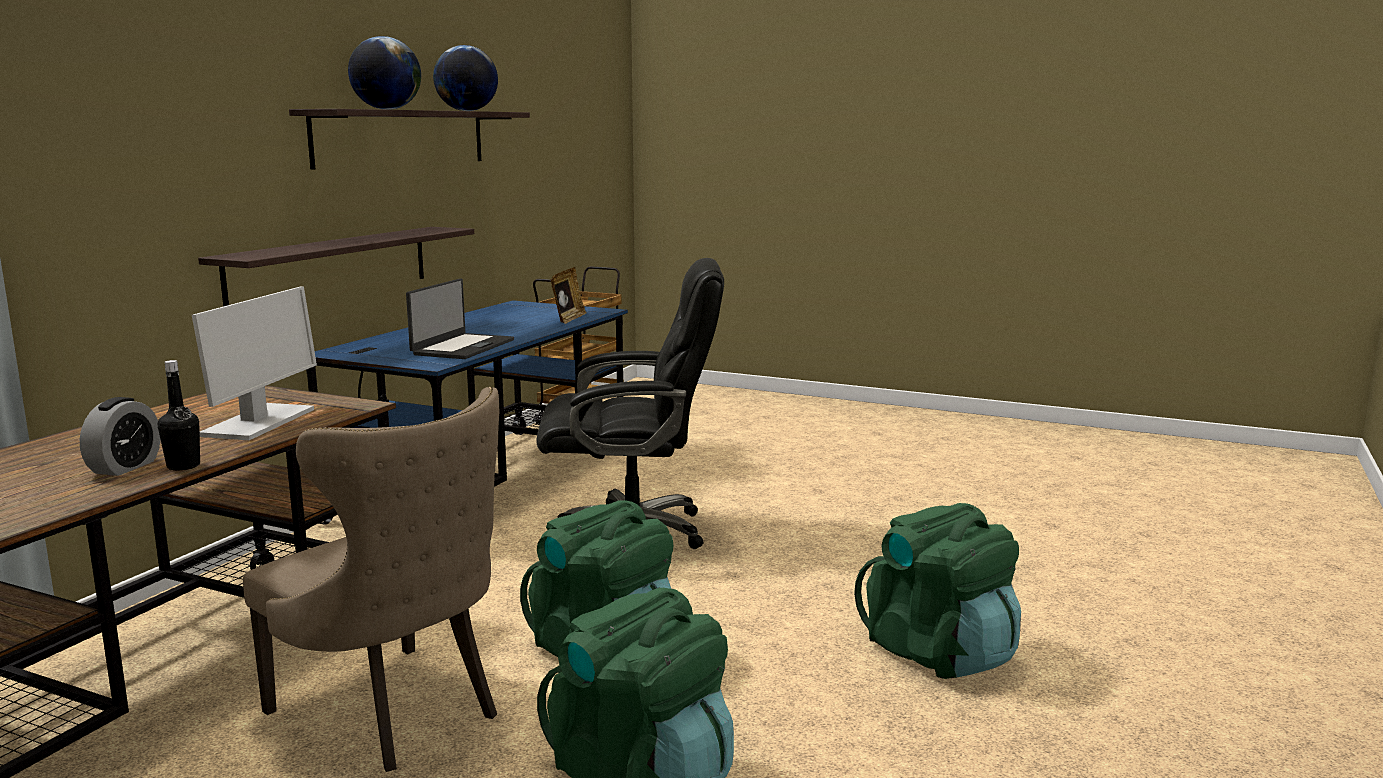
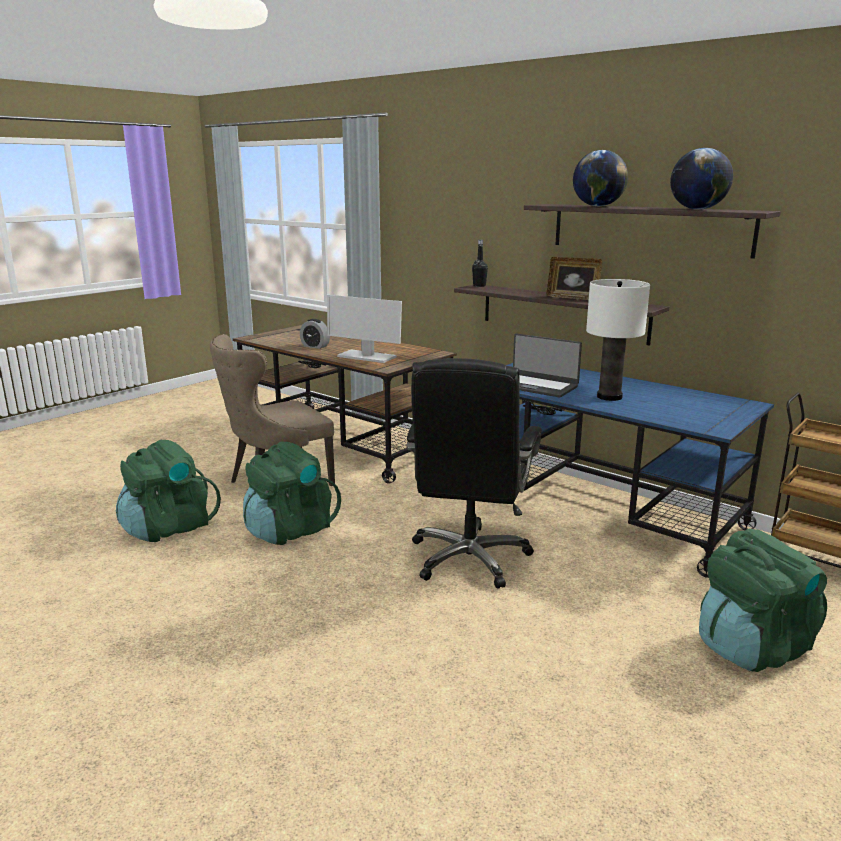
camera: 105 degrees right, 5 degrees up
black bottle [158,360,200,470] -> black bottle moved to [472,240,488,287]
picture frame [551,267,586,324] -> picture frame moved to [547,257,602,300]
green backpack [854,503,1021,679] -> green backpack moved to [699,529,827,672]
none -> white table lamp [586,279,650,401]

